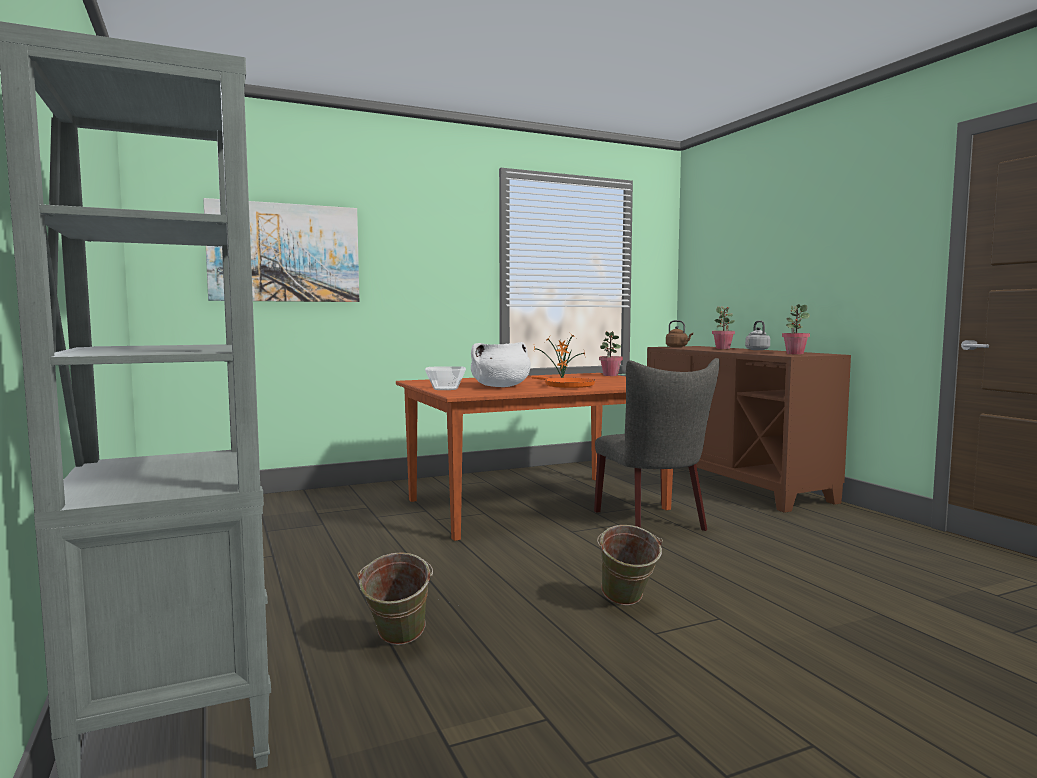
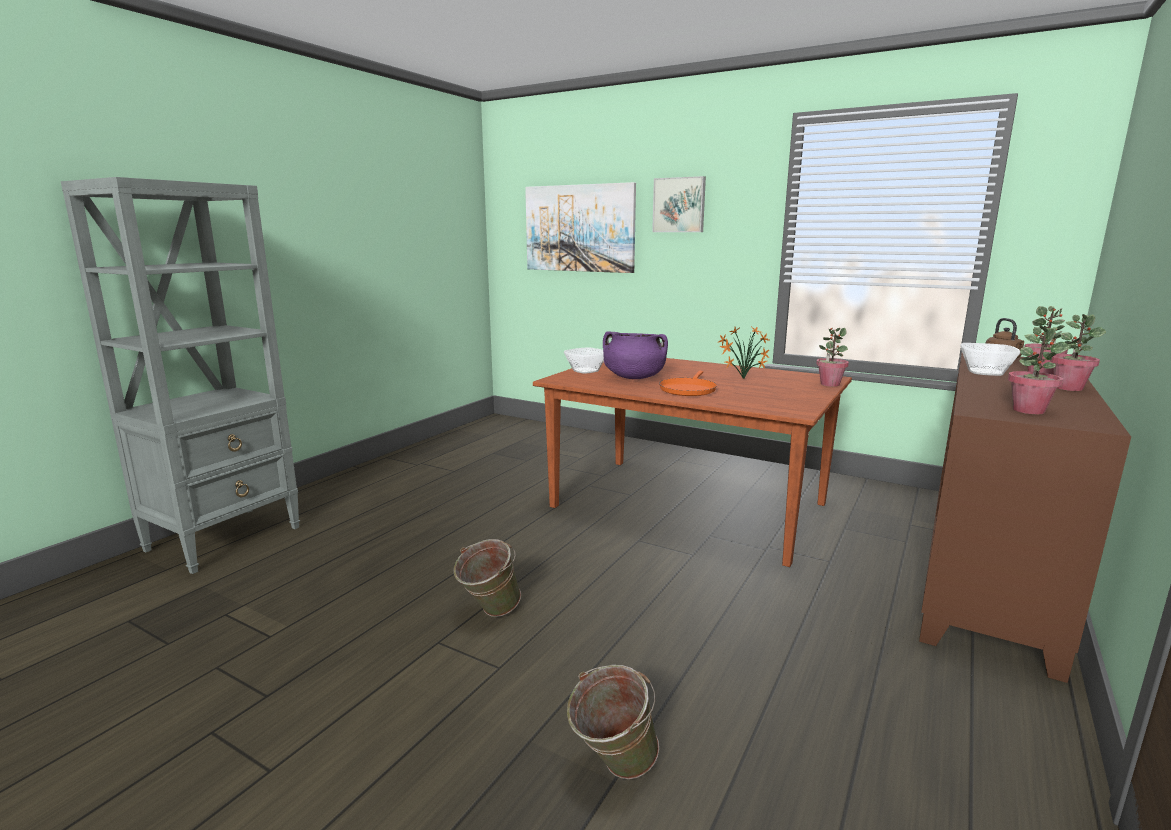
camera: 55 degrees right, 10 degrees up
green bucket [357,552,433,645] -> green bucket moved to [567,665,659,779]
white cooking pot [471,342,531,387] -> purple cooking pot [603,331,668,379]
grey chair [594,358,720,531] -> none
grey kettle [745,321,770,350] -> potted plant [1050,314,1106,391]
none -> picture [652,176,706,232]
none -> bowl [960,343,1020,376]

